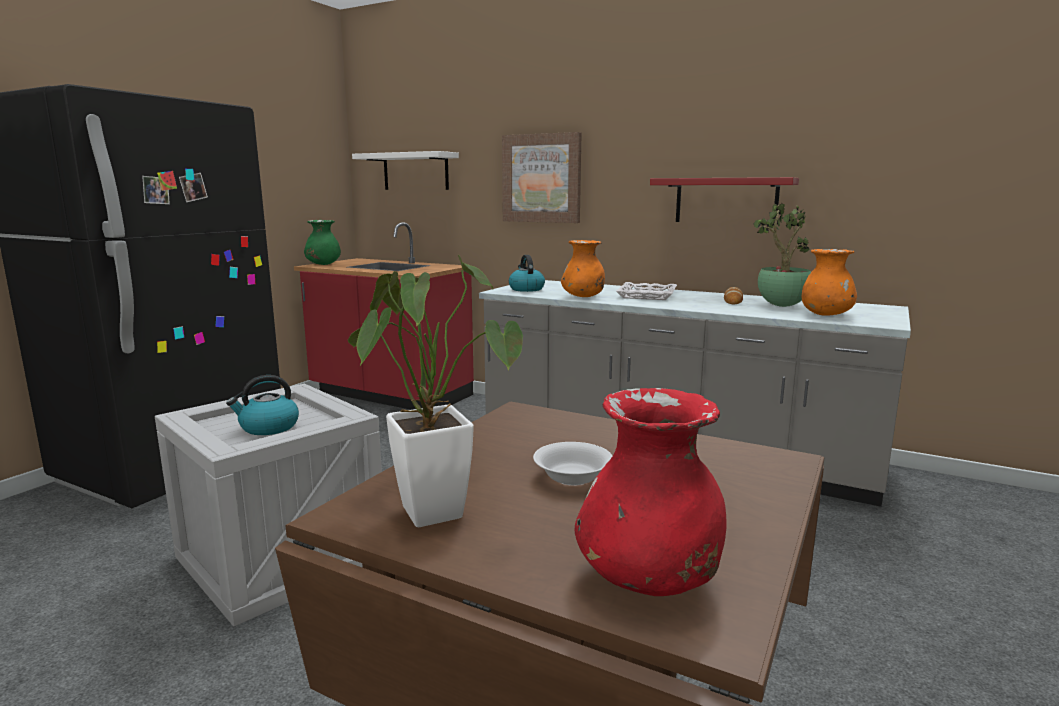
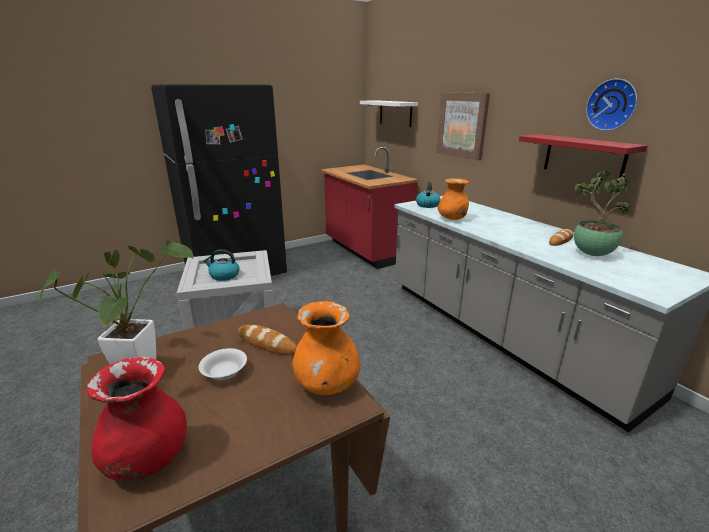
camera: 30 degrees right, 10 degrees up
green vase [304,220,341,265] -> none
white tray [616,282,677,300] -> none
orange vase [802,249,857,316] -> orange vase moved to [292,301,360,395]
none -> bread [238,325,297,355]
none -> wall clock [586,79,637,131]

